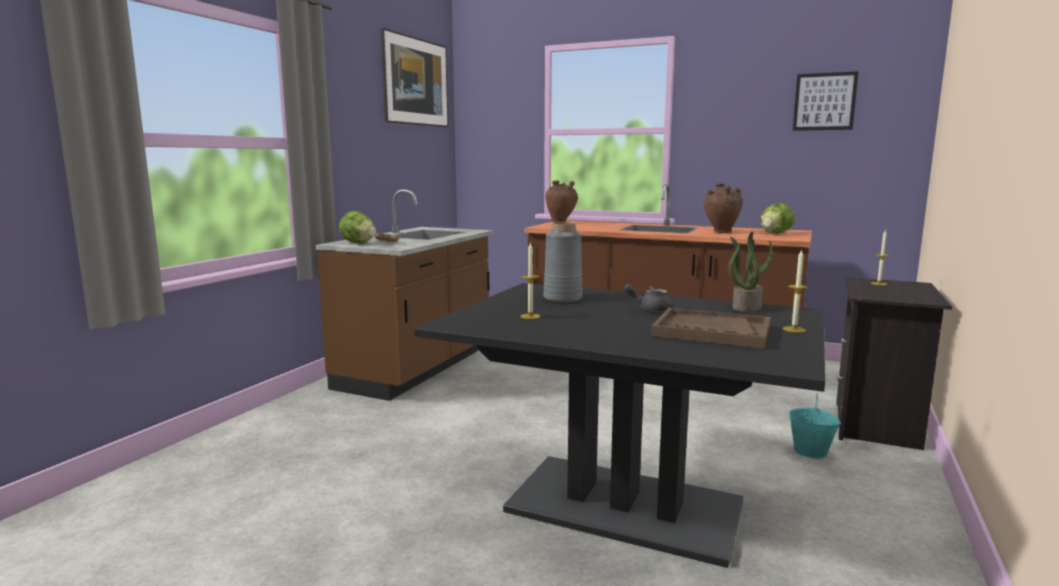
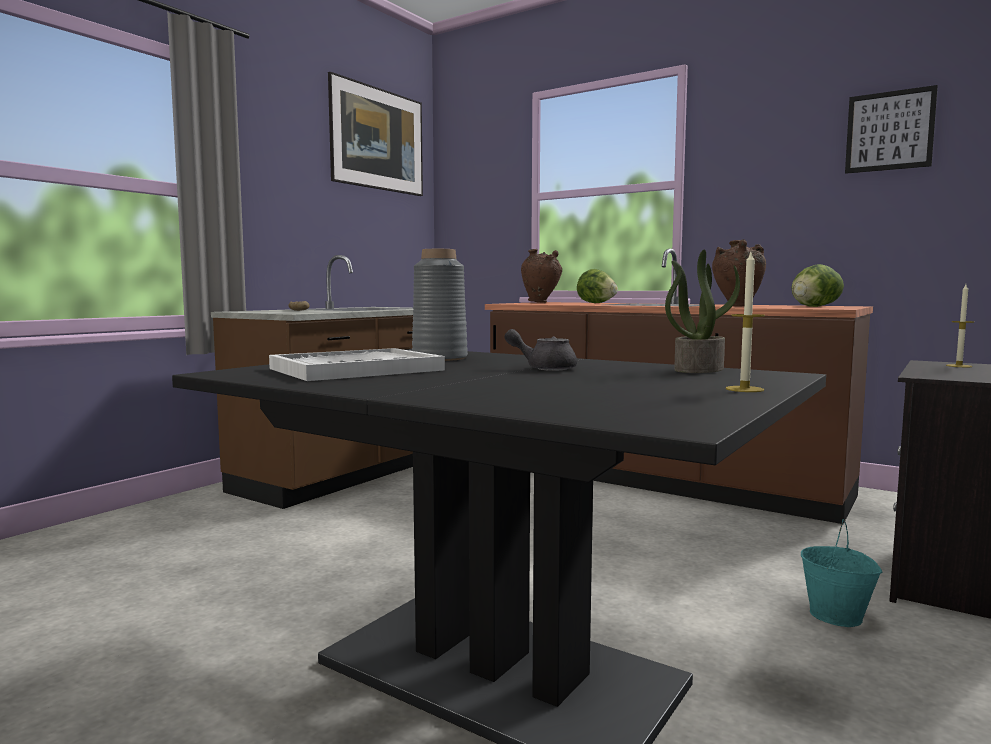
camera: 10 degrees right, 5 degrees down
lettuce [339,211,376,243] -> lettuce moved to [577,269,618,303]
candle [520,242,540,319] -> white tray [269,348,445,381]
brown tray [651,308,771,349] -> none

